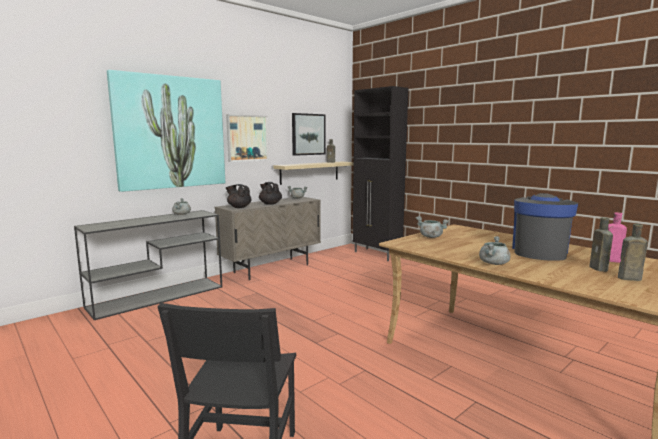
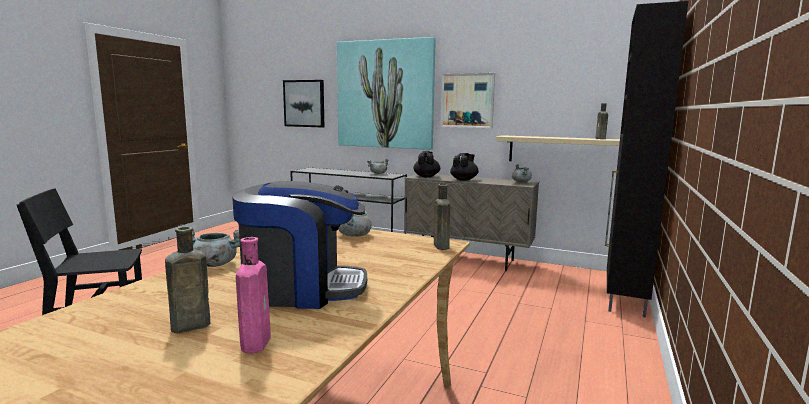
camera: 65 degrees right, 0 degrees up
picture [292,113,325,156] -> picture moved to [283,80,324,128]
brown bottle [618,224,648,281] -> brown bottle moved to [434,184,450,250]

